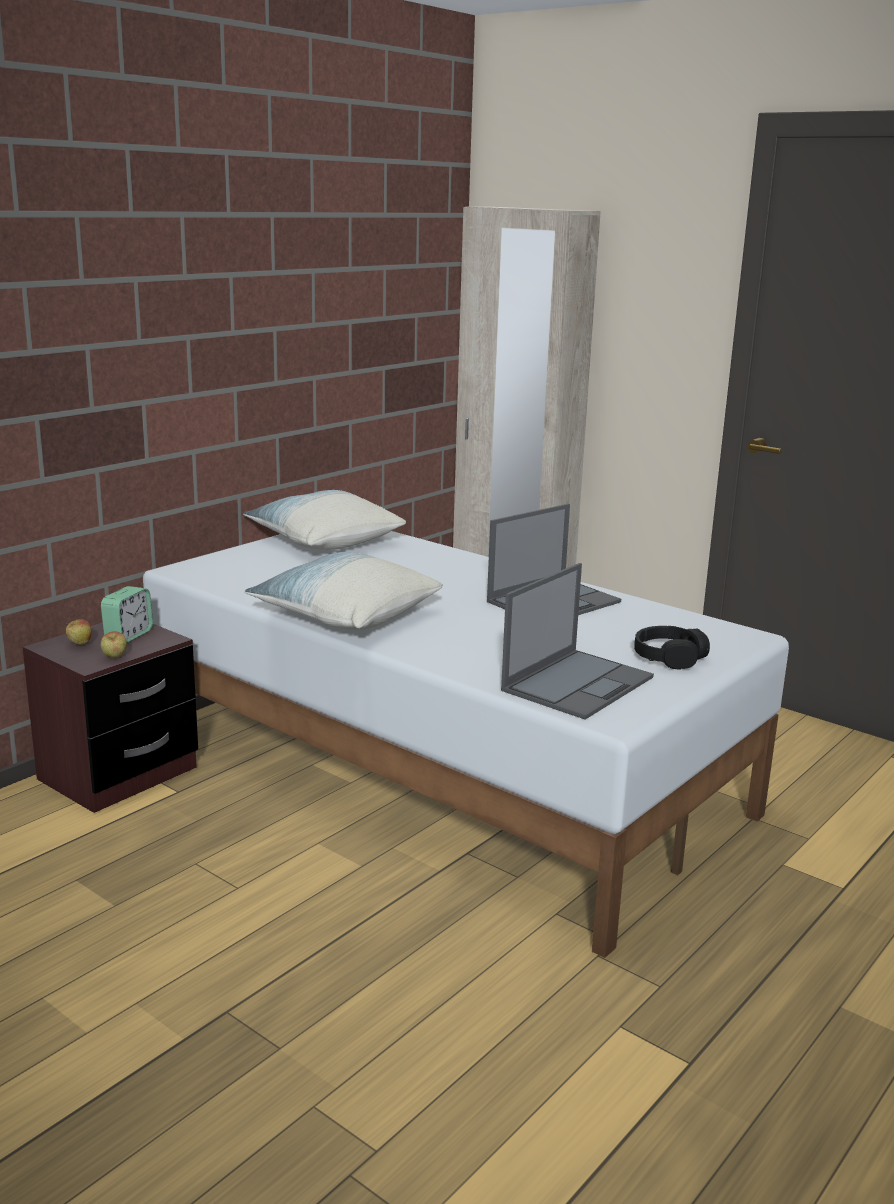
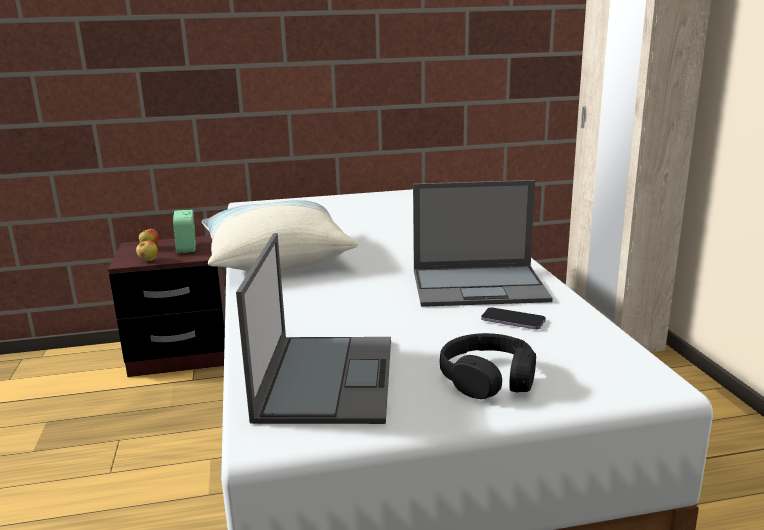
camera: 40 degrees right, 0 degrees up
alarm clock [101,586,153,642] -> alarm clock turned 105 degrees clockwise [173,210,196,253]
pillow [243,490,406,550] -> none
laptop [501,563,654,719] -> laptop turned 75 degrees counterclockwise [236,233,391,424]
none -> phone [481,307,546,330]

